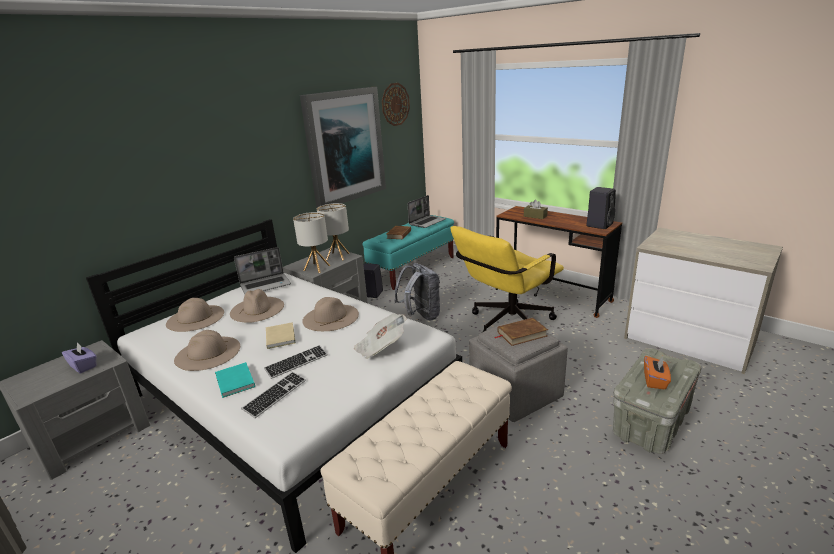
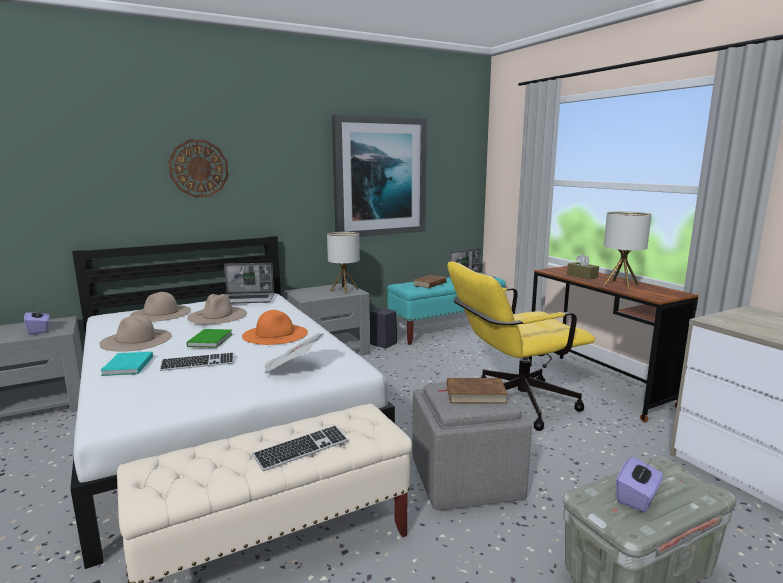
camera: 20 degrees right, 10 degrees down
keyboard [241,372,306,418] -> keyboard moved to [252,425,348,471]
beige book [266,322,296,349] -> green book [187,329,232,348]
table lamp [293,212,330,273] -> table lamp moved to [603,211,652,290]
beige hat [302,297,359,331] -> orange hat [242,310,308,345]
wall clock [382,83,410,126] -> wall clock moved to [168,140,229,198]
grey backpack [394,263,440,320] -> none
black speaker [586,187,616,229] -> none
orange tissue box [644,356,671,390] -> purple tissue box [616,457,663,512]

